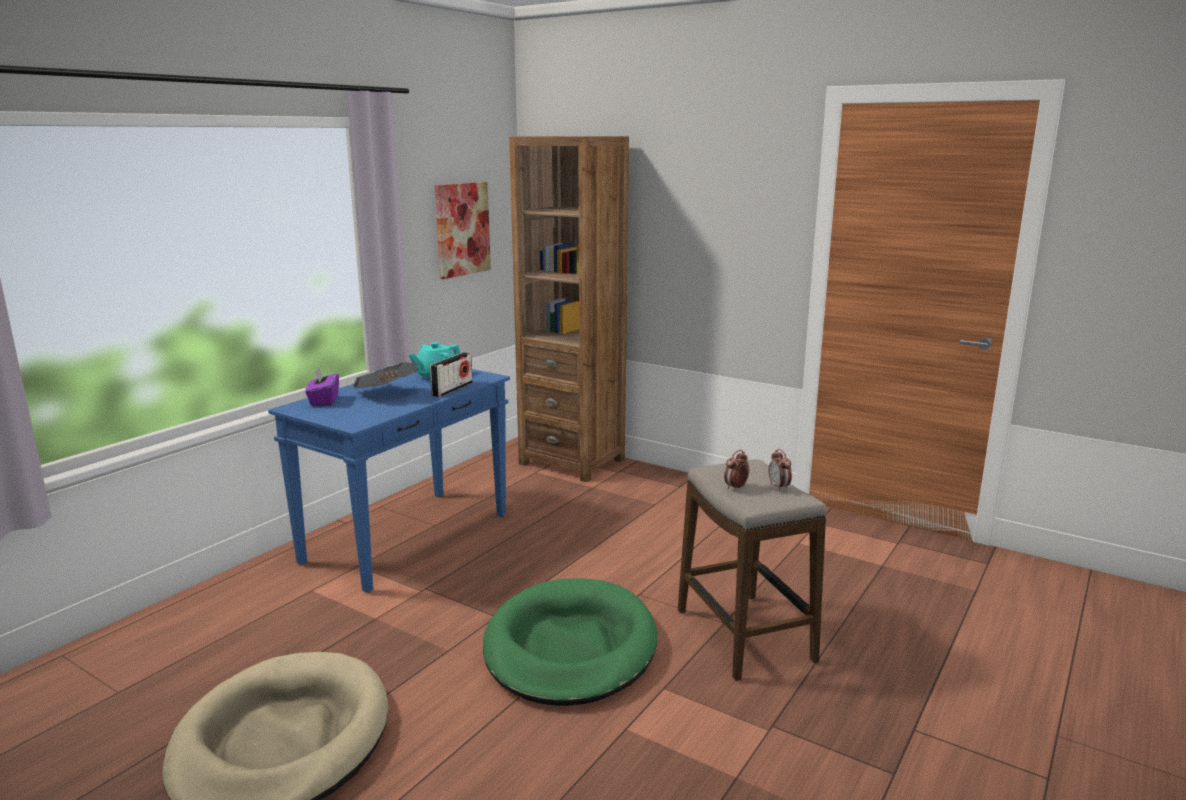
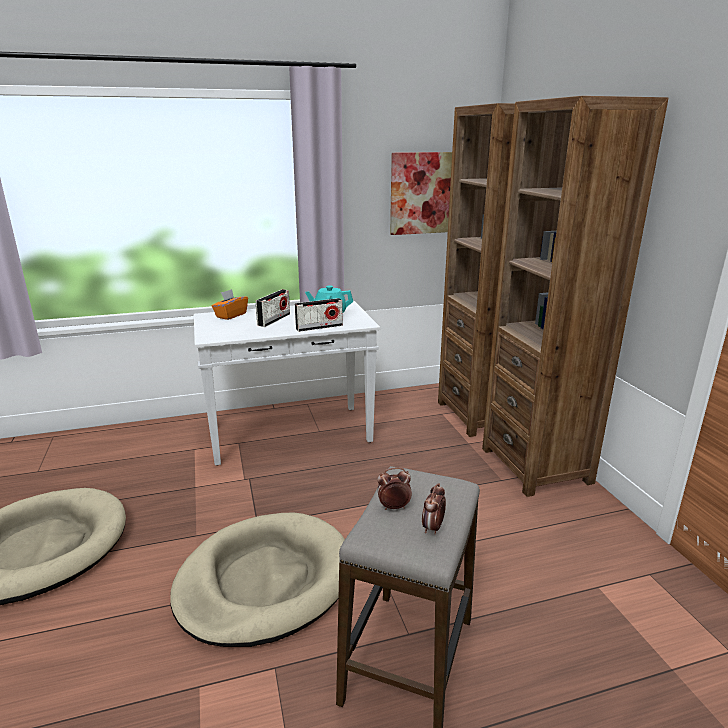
camera: 40 degrees right, 5 degrees up
blue console table [268,369,510,593] -> white console table [194,301,380,466]
purple tissue box [305,367,339,406] -> orange tissue box [212,289,248,320]
newspaper [353,362,418,389] -> radio [256,289,290,327]
green dog bed [483,578,657,706] -> beige dog bed [170,513,345,647]
none -> brown bookcase [482,96,668,497]

